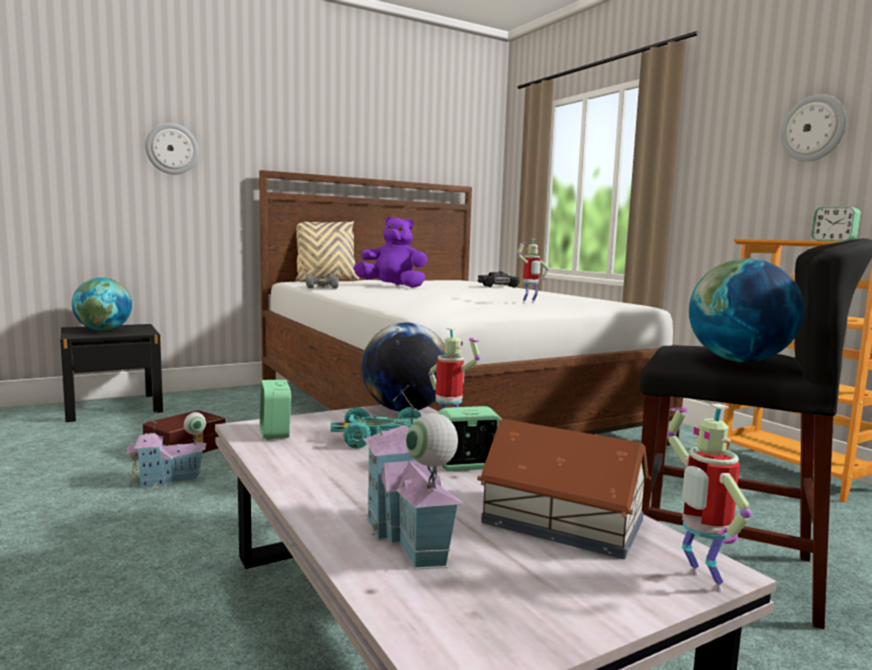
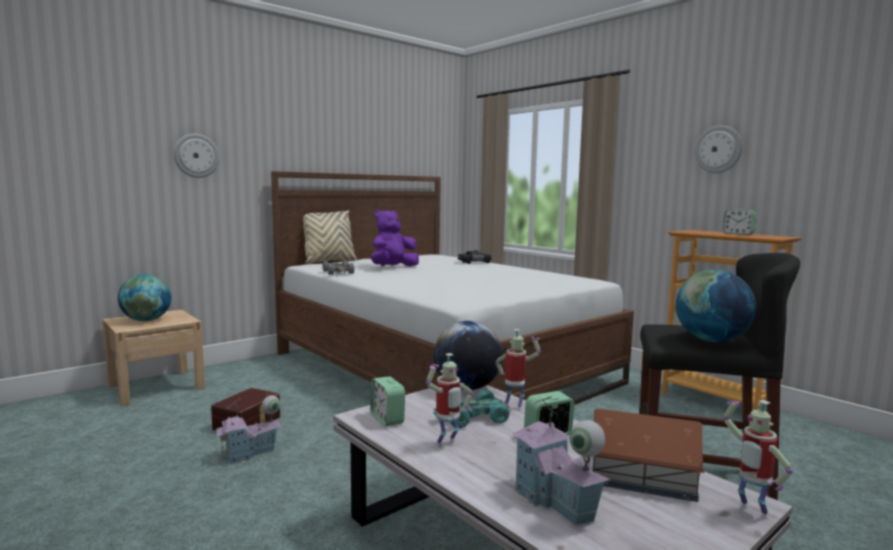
camera: 10 degrees left, 0 degrees up
black nightstand [60,324,163,422] -> beige nightstand [103,310,205,406]
purple plush toy [353,217,427,288] -> purple plush toy turned 45 degrees counterclockwise [371,210,419,266]
toy robot [517,239,549,303] -> toy robot moved to [426,353,473,447]

